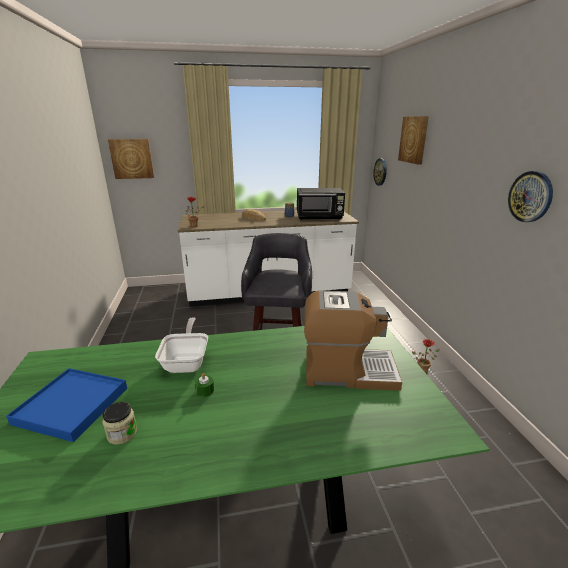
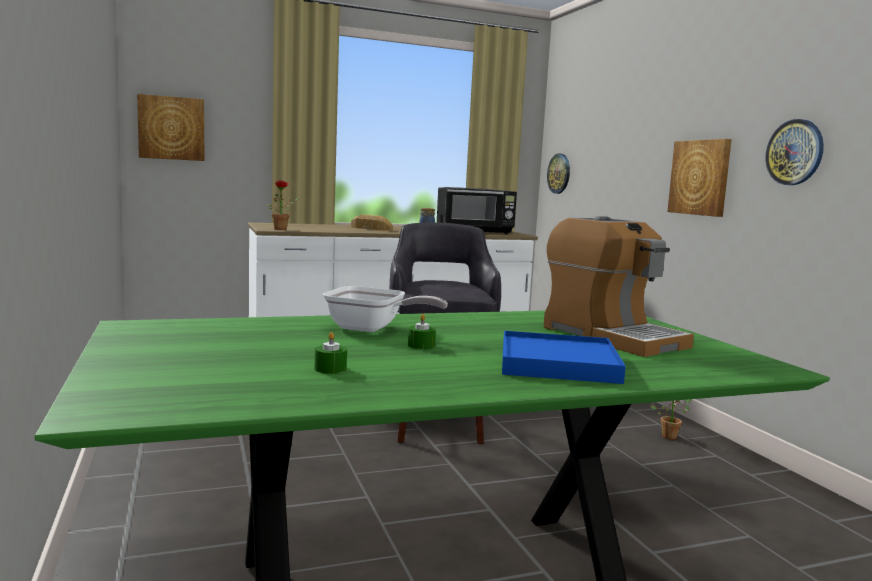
camera: 10 degrees left, 15 degrees down
blue tray [6,368,127,442] -> blue tray moved to [502,331,626,384]
jar [102,402,137,445] -> green candle [315,332,347,374]
frying pan [155,318,208,373] -> frying pan turned 120 degrees clockwise [323,286,448,332]
coffee machine [304,291,402,391] -> coffee machine turned 60 degrees clockwise [543,216,694,357]
picture [398,116,429,165] -> picture moved to [667,139,732,217]

